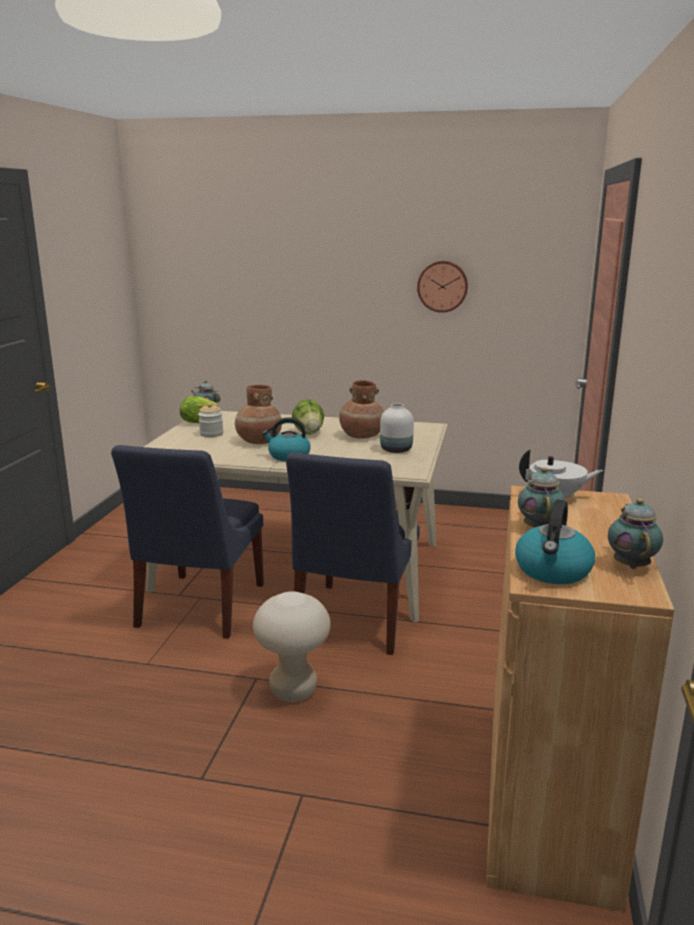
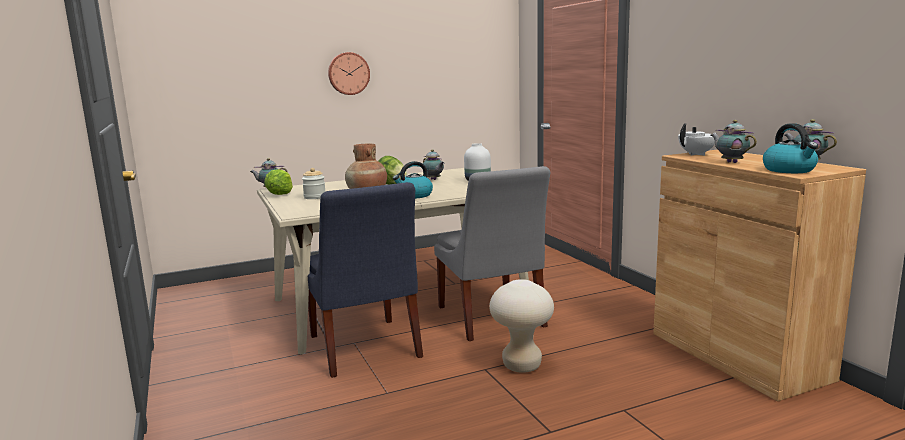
camera: 35 degrees left, 5 degrees down
blue chair [286,452,420,655] -> grey chair [434,166,550,341]
brown vase [339,380,384,439] -> teapot [423,150,444,180]
wall clock [417,261,468,313] -> wall clock moved to [328,52,370,95]

